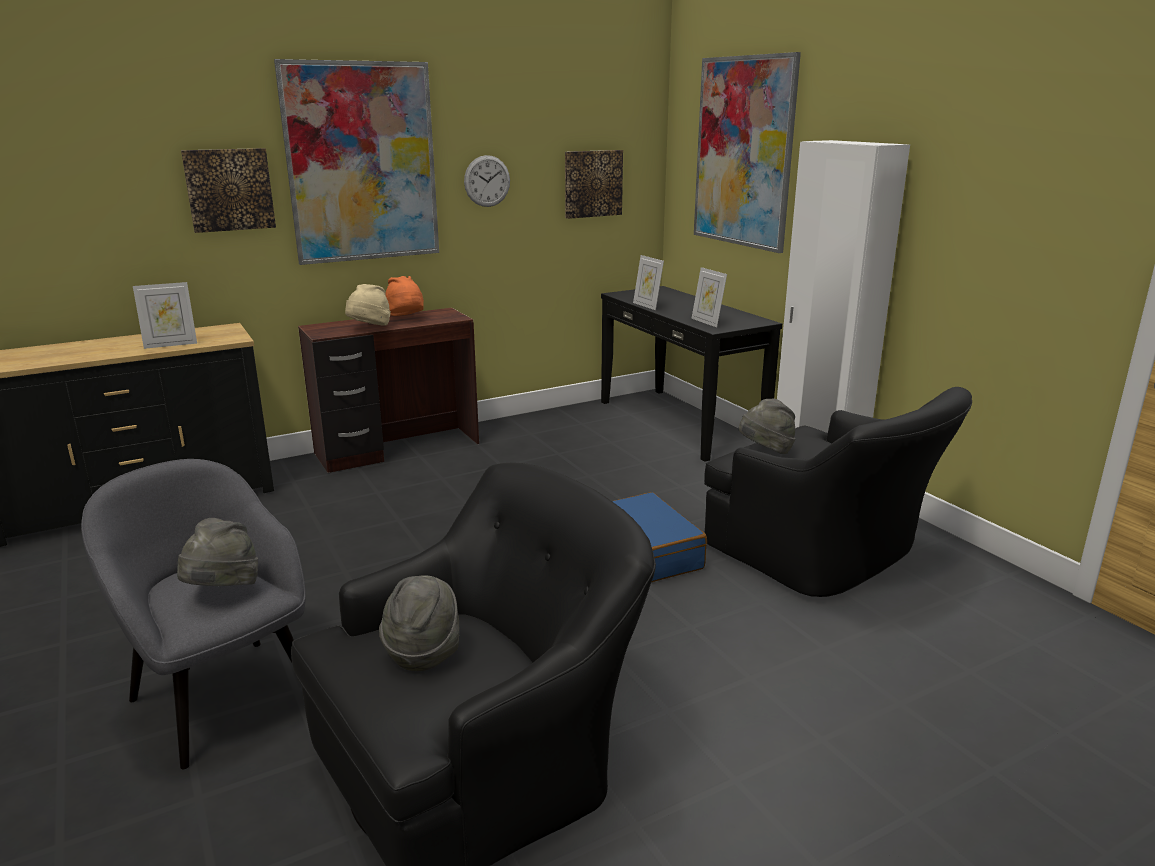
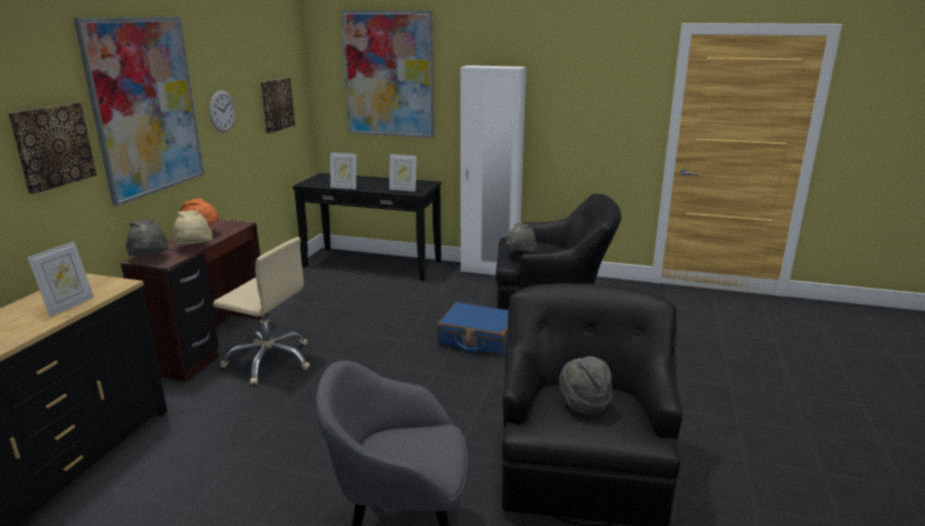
camera: 45 degrees left, 0 degrees up
grey hat [177,518,258,586] -> grey hat moved to [126,219,168,256]
none -> beige office chair [213,237,310,384]

